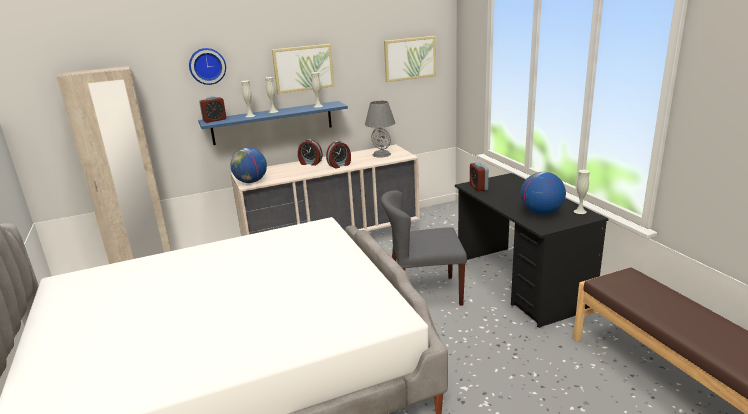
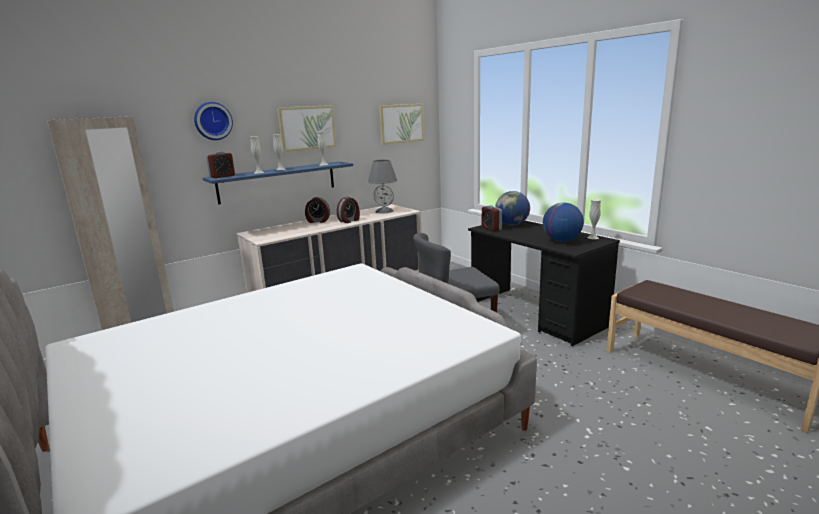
camera: 15 degrees left, 5 degrees down
globe [230,148,267,183] -> globe moved to [495,191,530,225]

